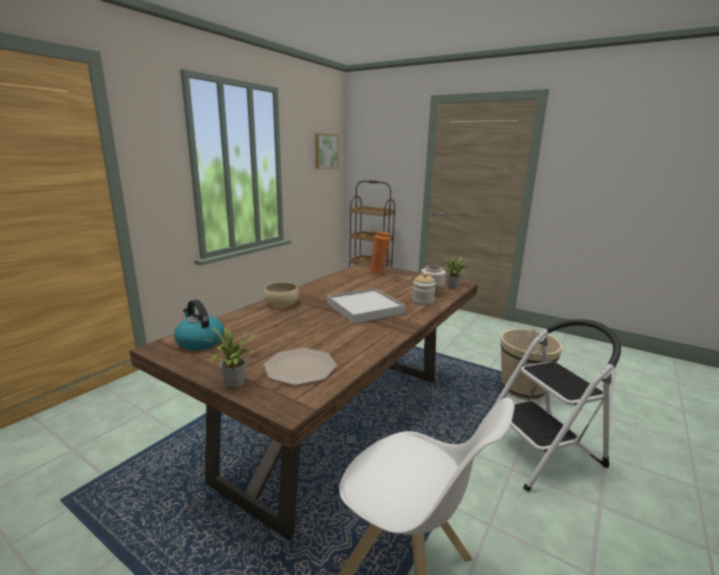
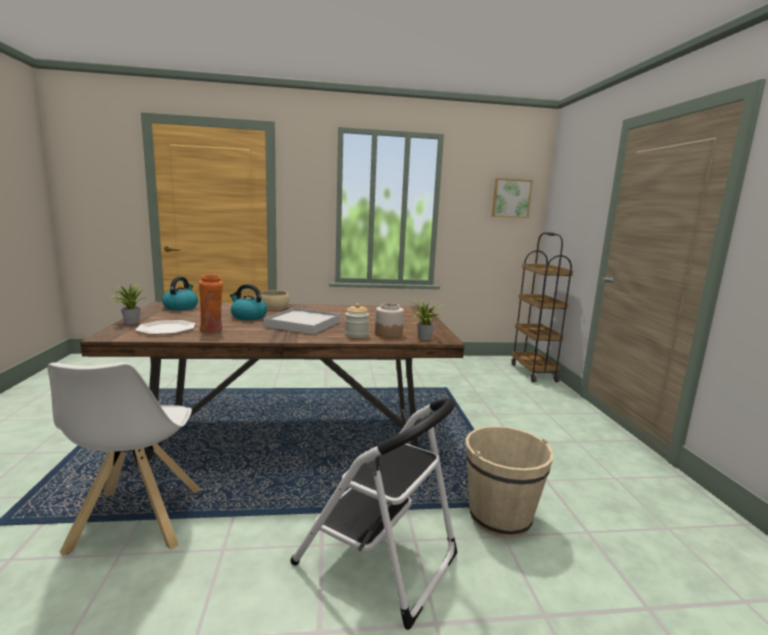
camera: 50 degrees right, 5 degrees down
orange vase [369,231,390,275] -> orange vase moved to [199,274,223,333]
none -> kettle [230,284,267,320]

